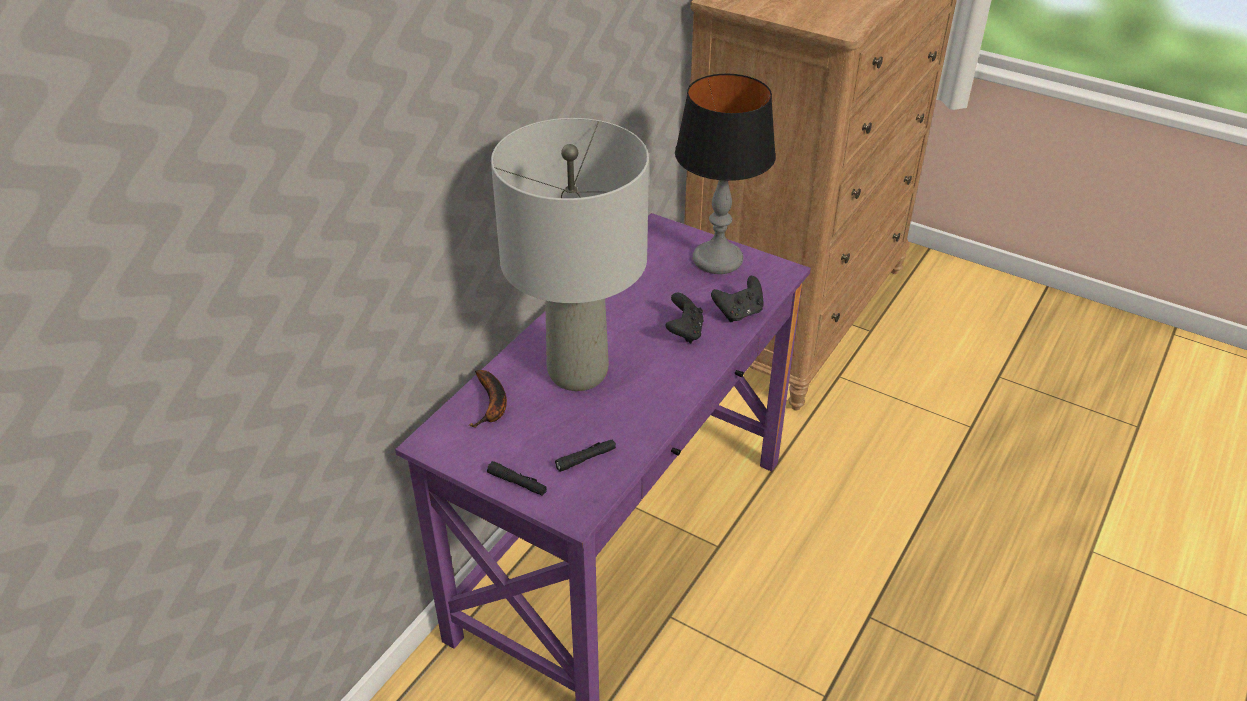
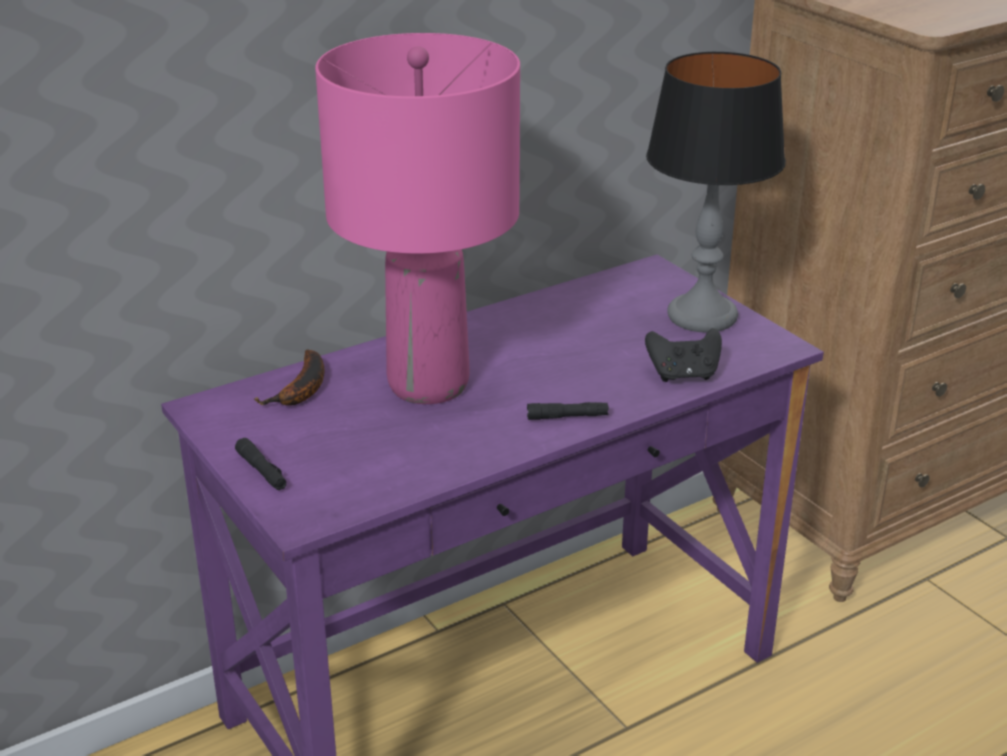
camera: 25 degrees right, 10 degrees down
grey table lamp [491,118,649,391] -> pink table lamp [315,33,520,404]
black flashlight [555,439,616,472] -> black flashlight moved to [527,402,609,420]
black game controller [666,293,703,343] -> none

